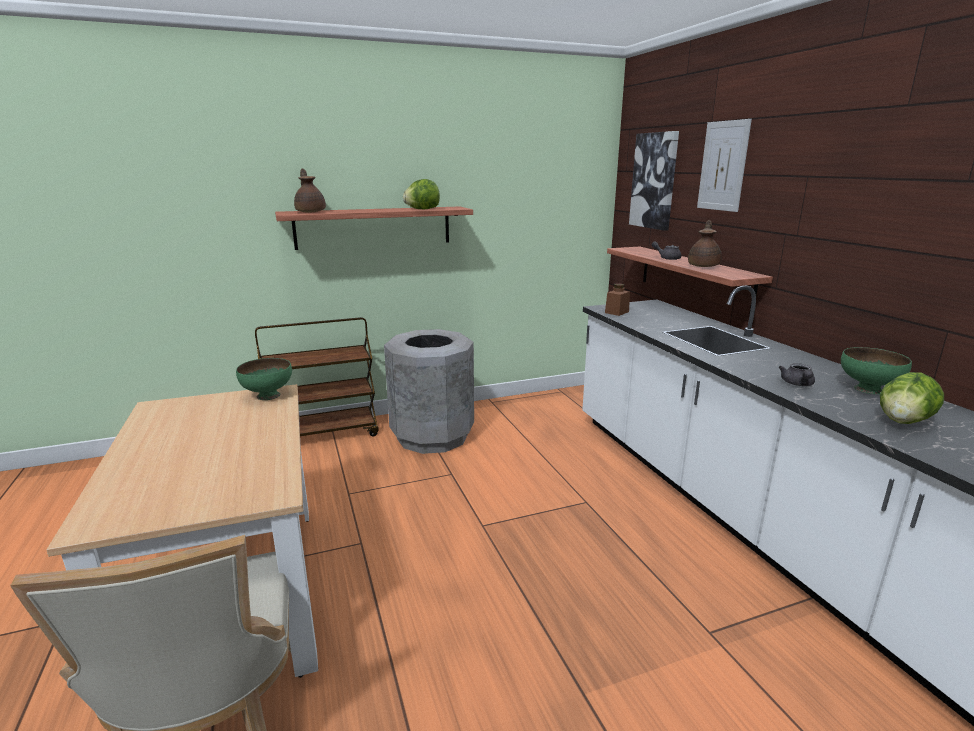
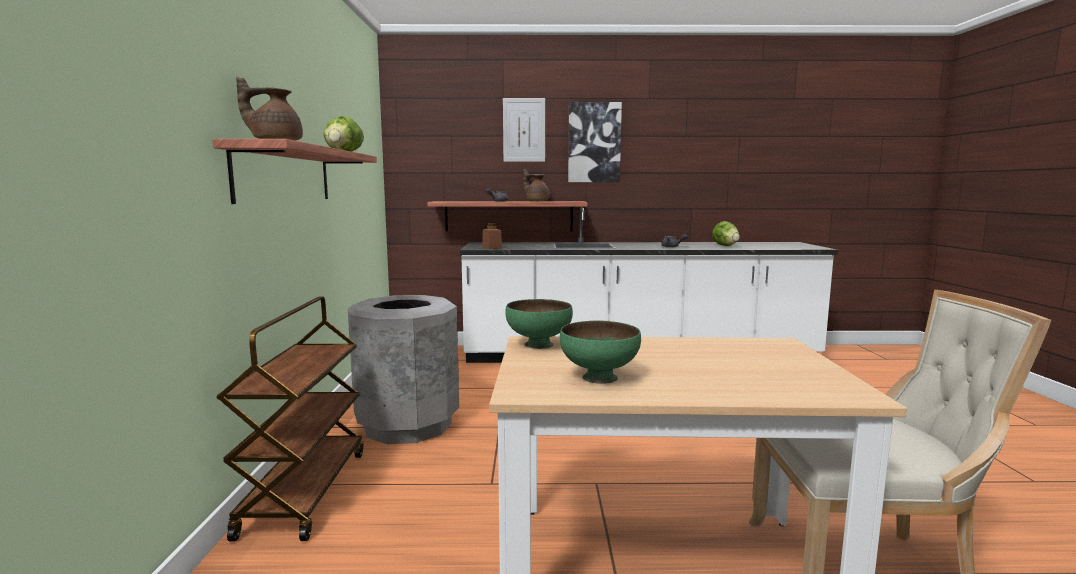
camera: 70 degrees left, 10 degrees down
picture [629,131,679,231] -> picture moved to [568,102,622,182]
green bowl [841,347,912,394] -> green bowl moved to [560,321,641,384]

